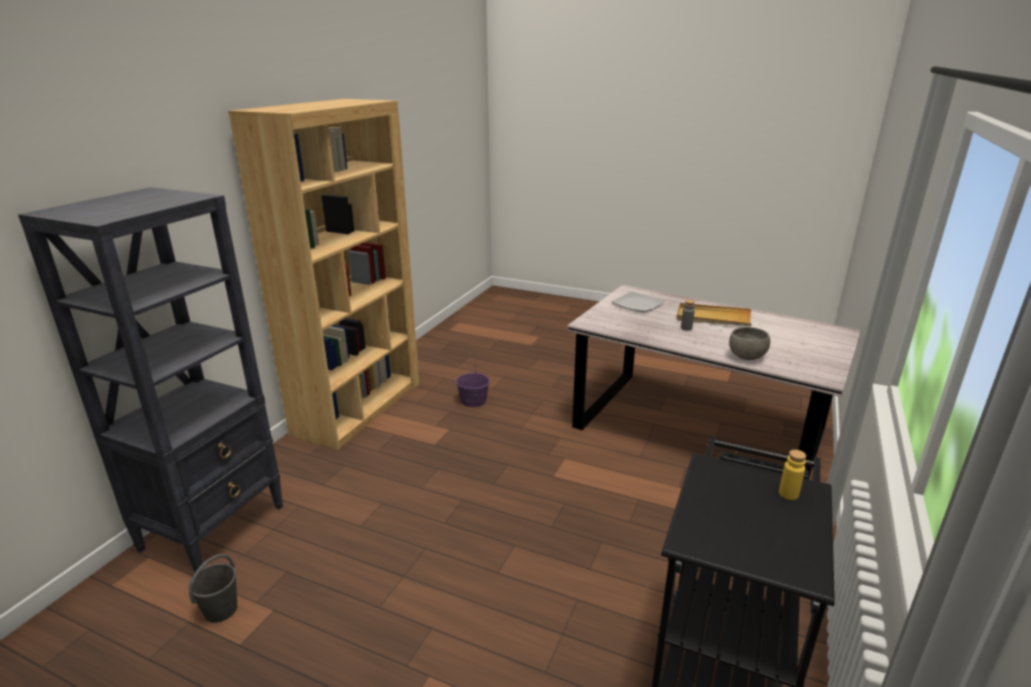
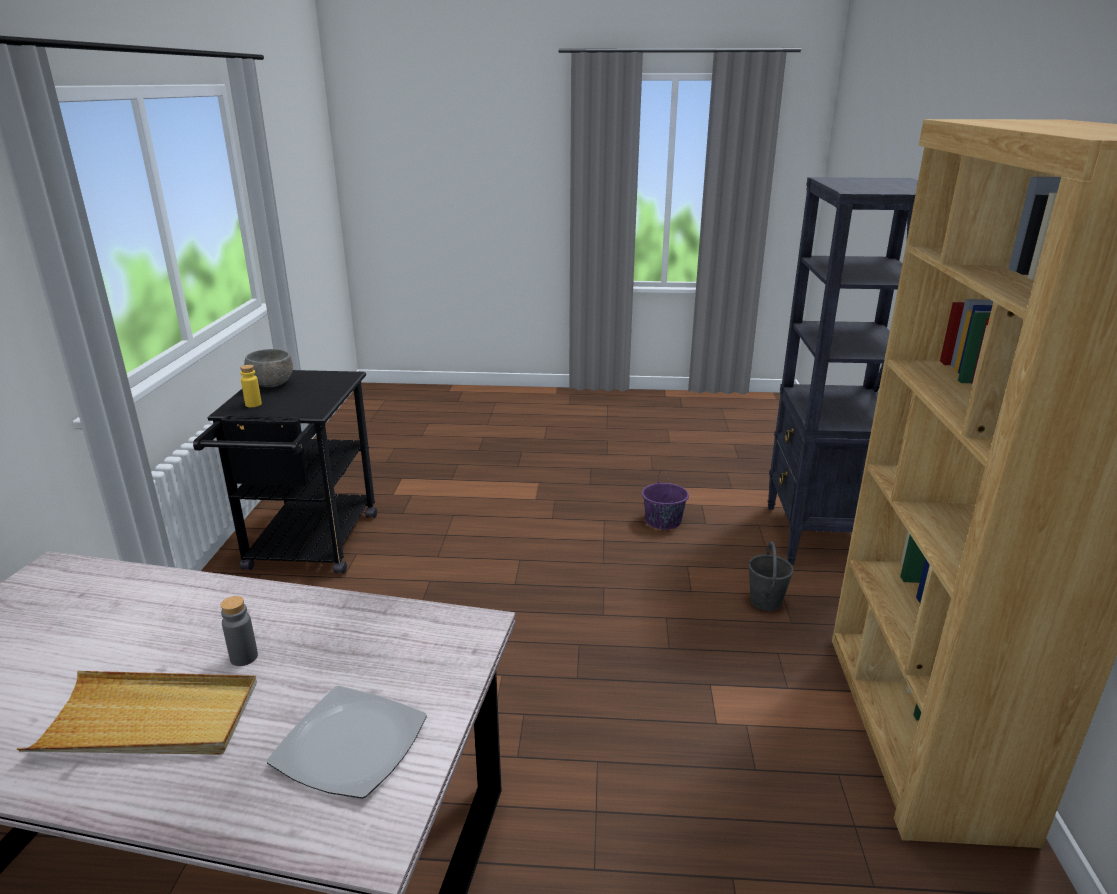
camera: 160 degrees right, 0 degrees up
grey bucket [188,554,237,623] -> grey bucket moved to [748,541,794,611]
purple bucket [456,365,490,407] -> purple bucket moved to [642,470,689,530]
grey bowl [729,327,770,360] -> grey bowl moved to [244,349,293,387]

